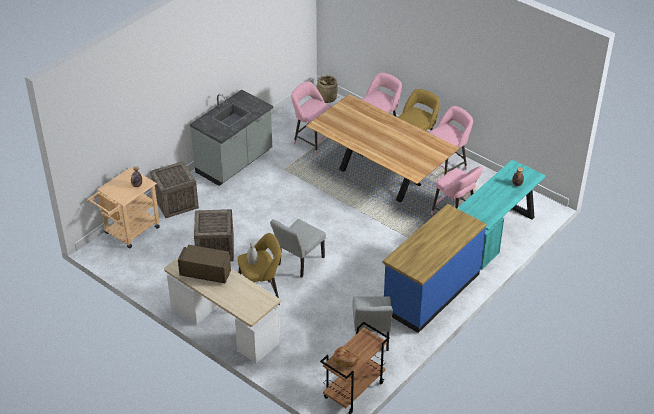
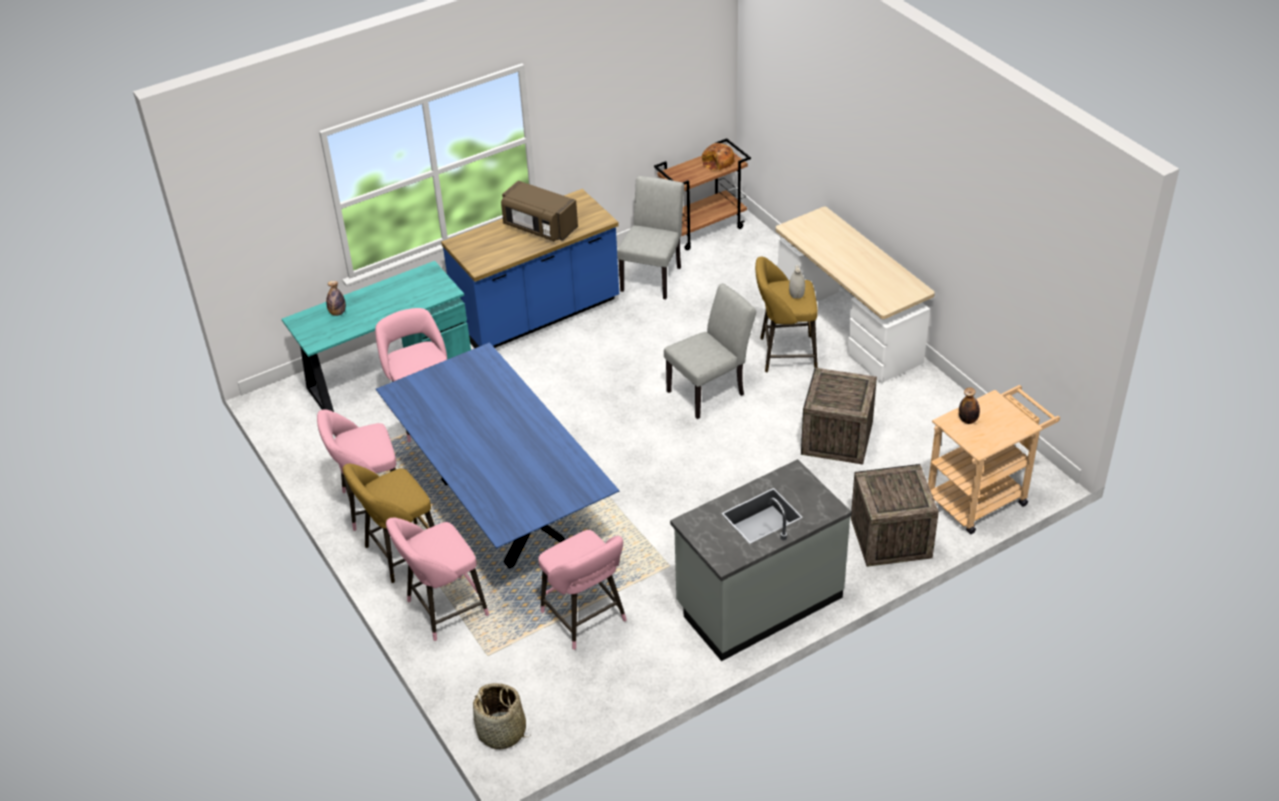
camera: 160 degrees left, 0 degrees up
brown microwave [178,245,231,283] -> brown microwave moved to [501,181,578,241]
brown dining table [306,94,460,202] -> blue dining table [376,342,620,569]

